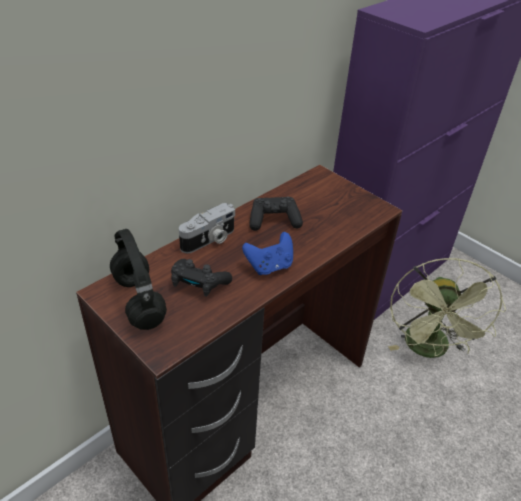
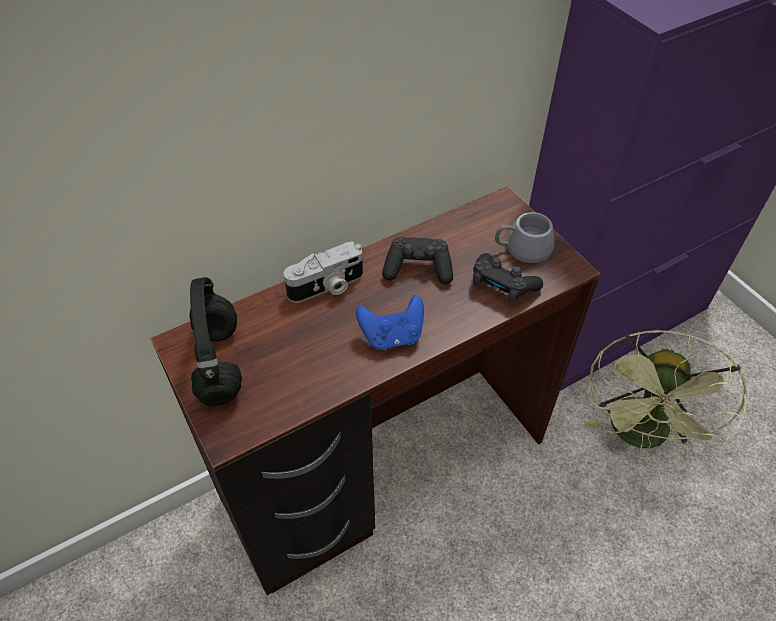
camera: 15 degrees right, 10 degrees up
black game controller [171,259,232,297] -> black game controller moved to [473,253,543,304]
none -> grey mug [495,212,554,263]

